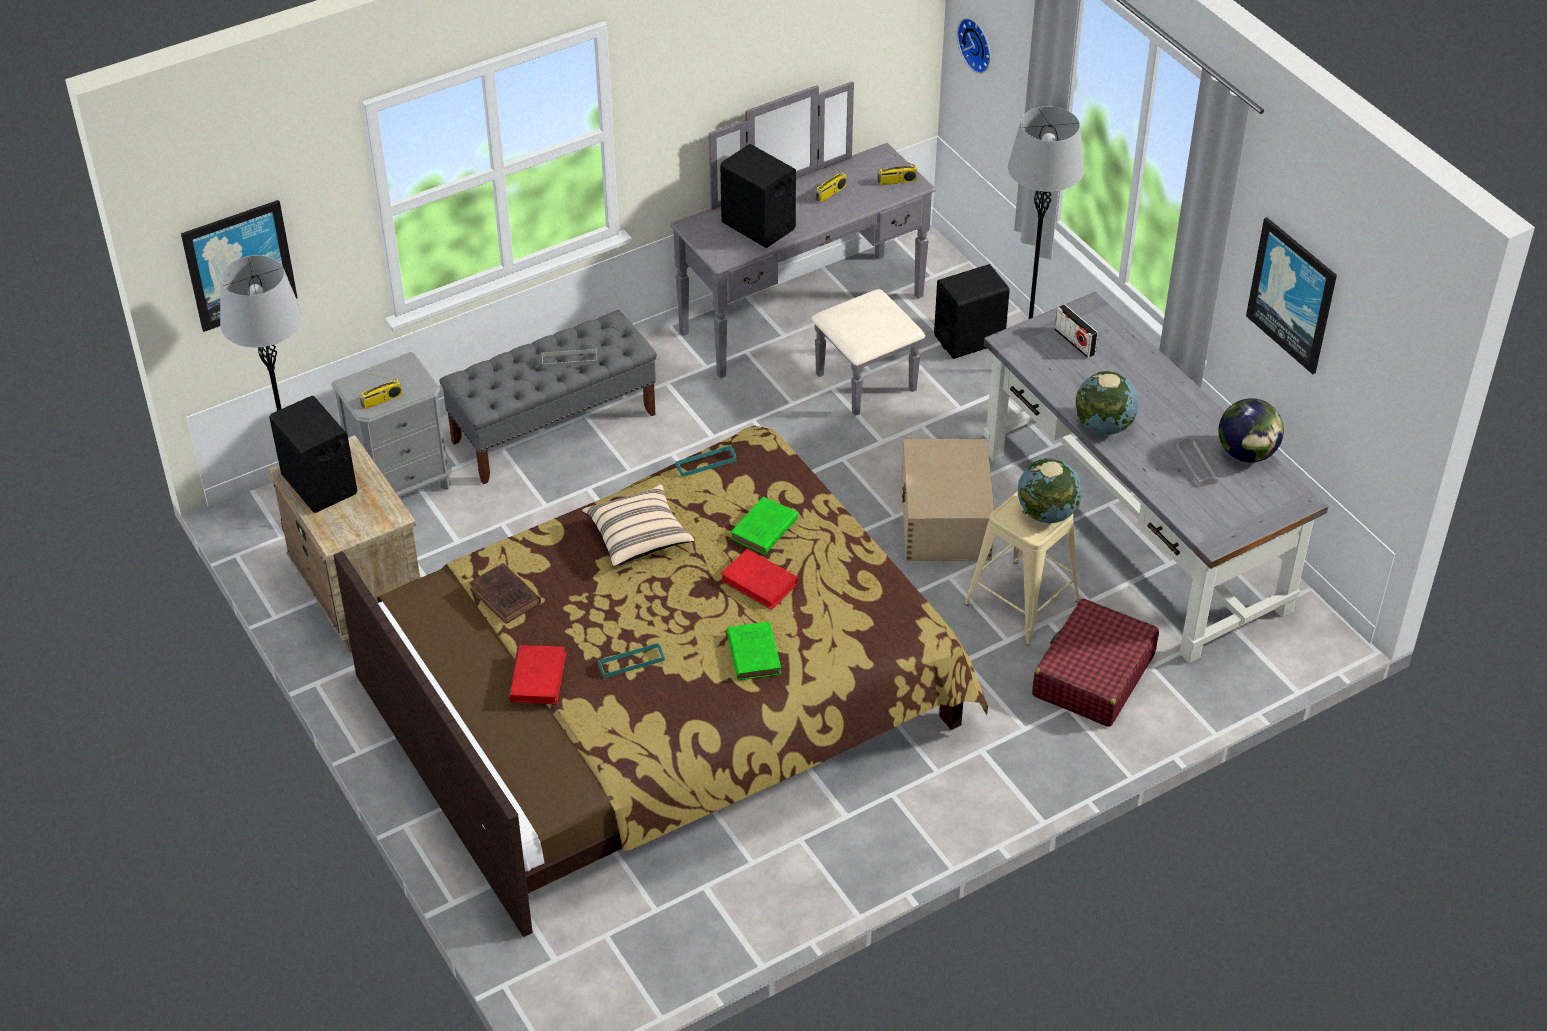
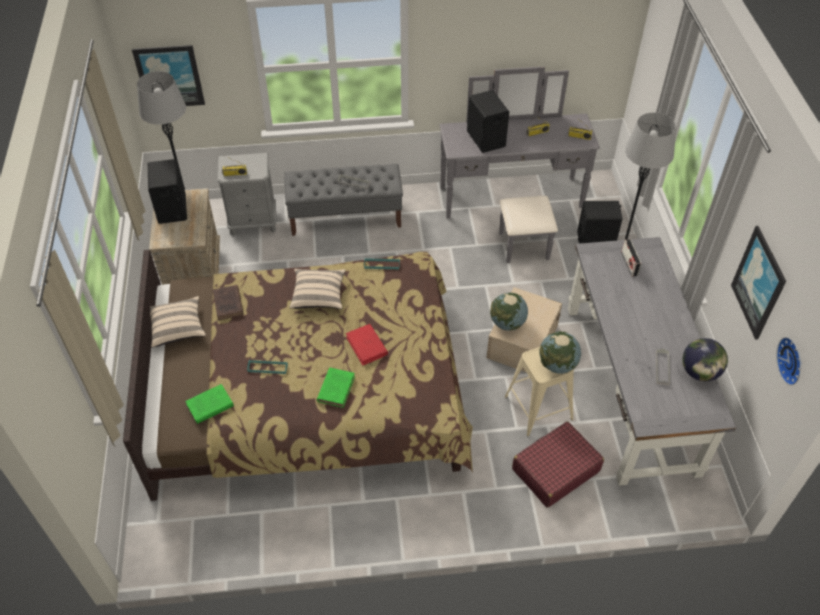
camera: 25 degrees right, 5 degrees up
red book [509,645,566,704] -> none
green book [730,497,798,555] -> green book moved to [185,384,234,424]
wall clock [957,18,990,74] -> wall clock moved to [776,337,801,385]
globe [1076,371,1139,435] -> globe moved to [490,293,528,331]
none -> beige pillow [150,296,206,348]

